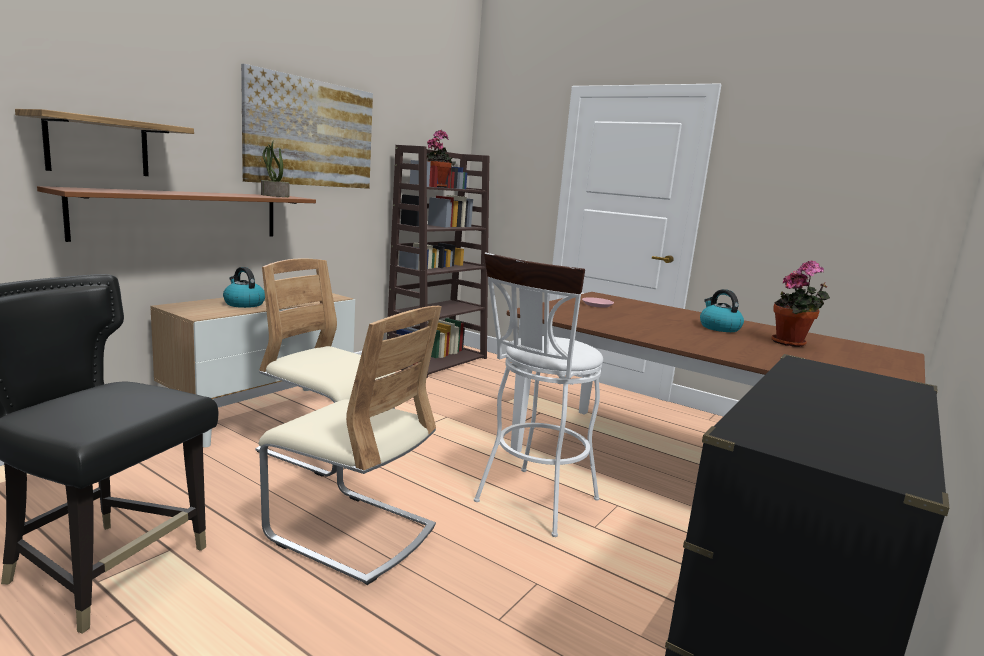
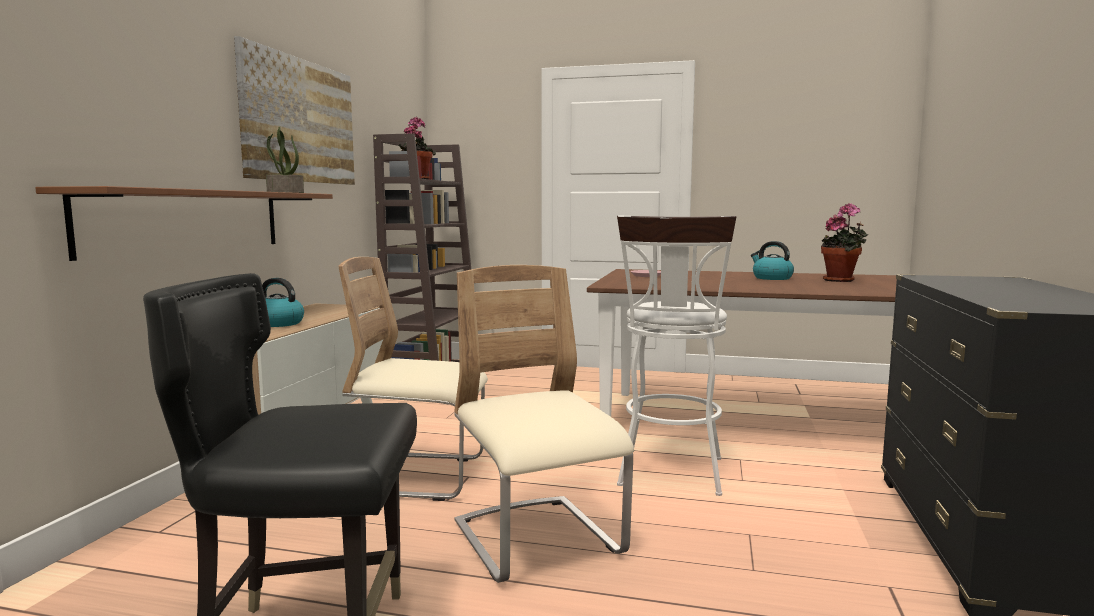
camera: 20 degrees left, 5 degrees down
shelf [15,109,194,176] -> none
beige chair [259,306,442,585] -> beige chair turned 120 degrees counterclockwise [454,265,634,583]

